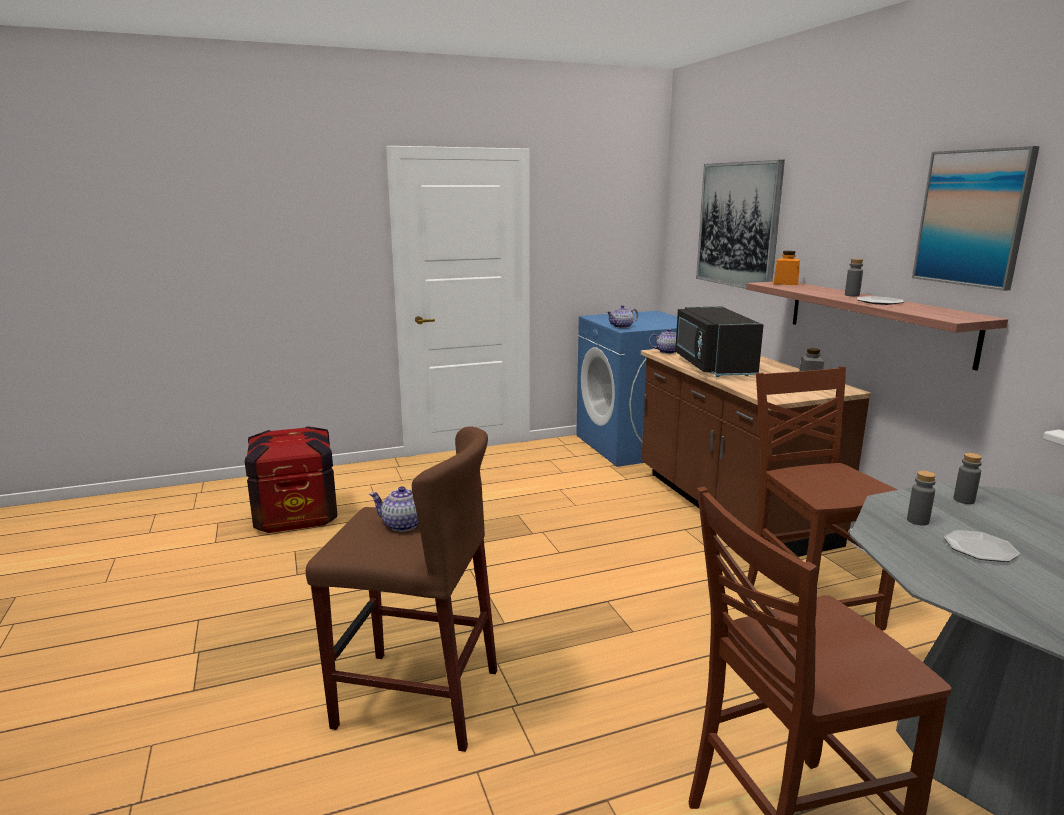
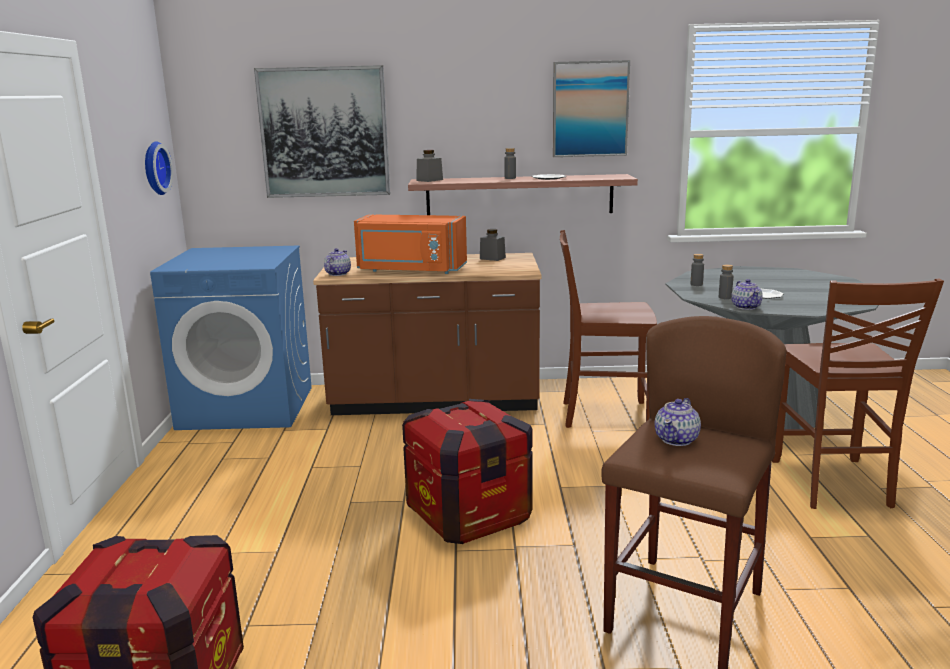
camera: 70 degrees left, 0 degrees up
teapot [607,305,638,328] -> teapot moved to [731,279,763,310]
black microwave [675,307,763,377] -> orange microwave [354,215,467,274]
orange jar [773,251,800,285] -> grey jar [417,150,443,182]
none -> wall clock [145,141,173,195]
none -> crate [402,399,533,544]

